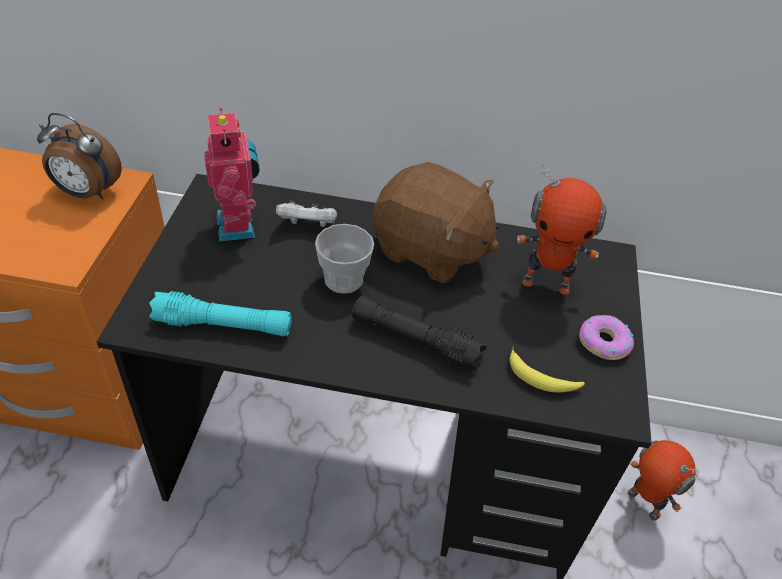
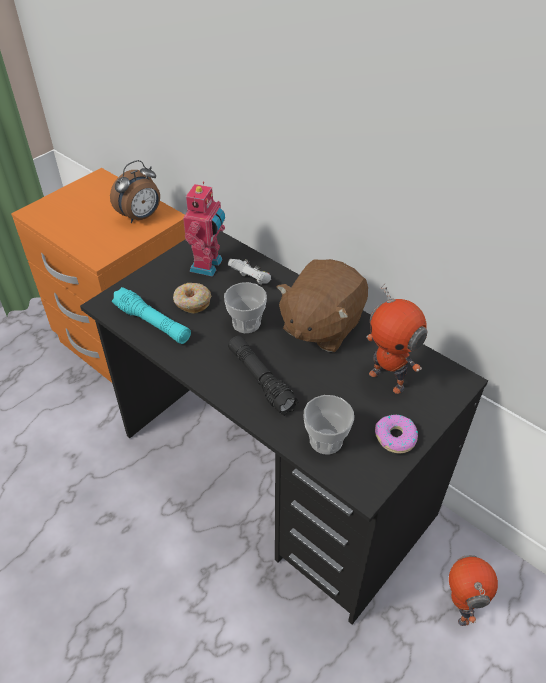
camera: 35 degrees right, 0 degrees up
alarm clock [37,113,122,200] -> alarm clock turned 90 degrees counterclockwise [110,160,160,223]
brown plush toy [373,162,499,284] -> brown plush toy turned 60 degrees clockwise [277,259,368,352]
banana [509,347,585,393] -> cup [303,395,354,455]
none -> donut [173,283,211,314]

